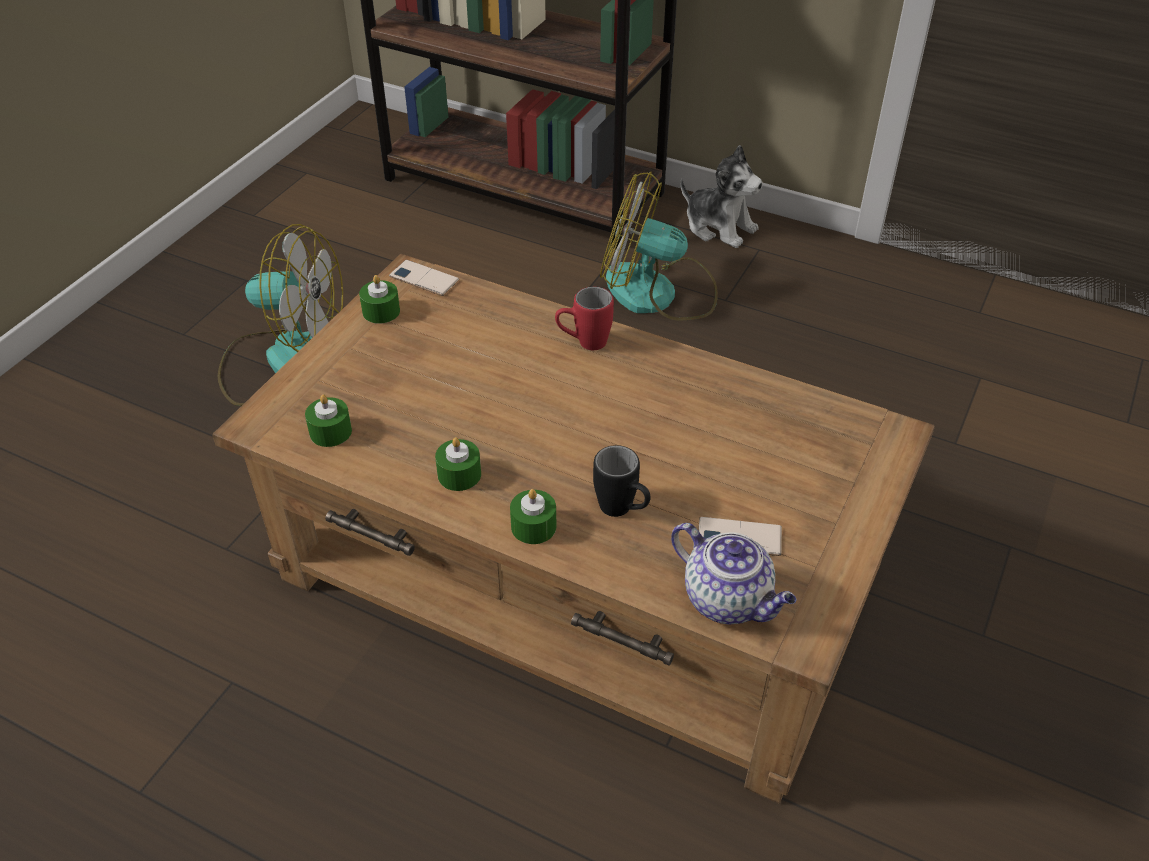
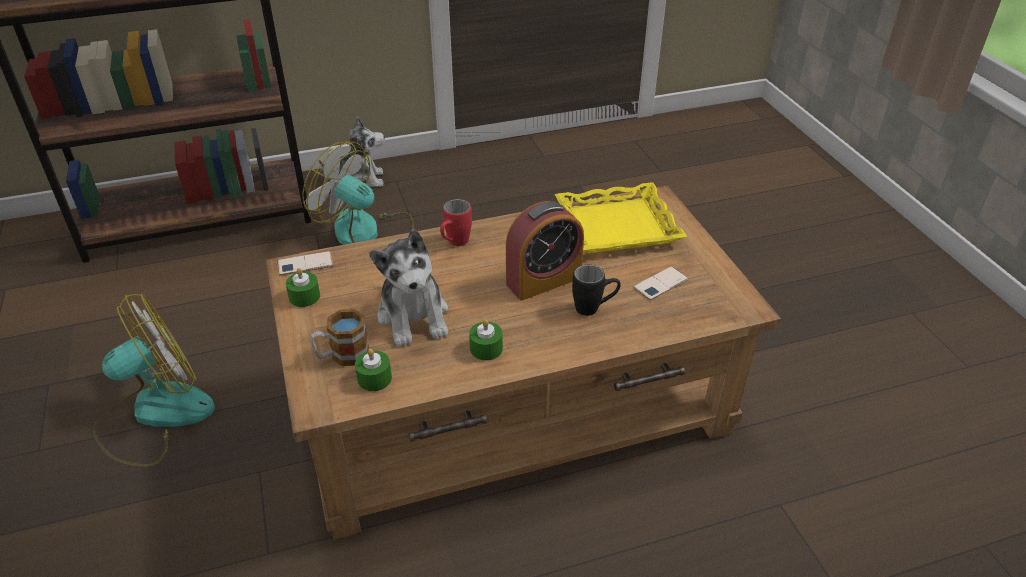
camera: 45 degrees left, 5 degrees down
green candle [510,489,556,544] -> none
fan [600,172,718,321] -> fan turned 60 degrees clockwise [302,141,414,245]
teapot [671,523,796,625] -> none
none -> mug [310,309,369,366]
none -> plush toy [369,229,449,347]
none -> alarm clock [506,201,584,301]
none -> yellow tray [555,182,687,254]

